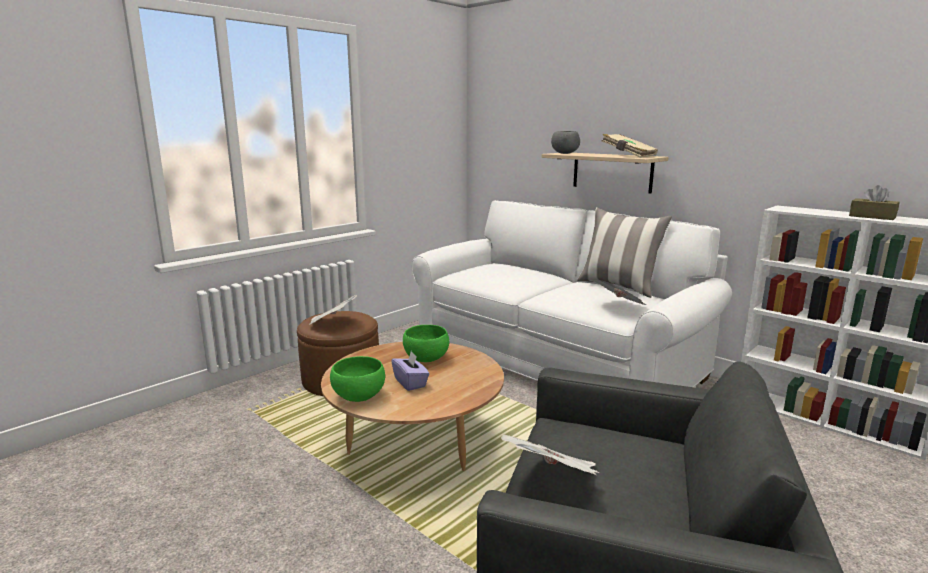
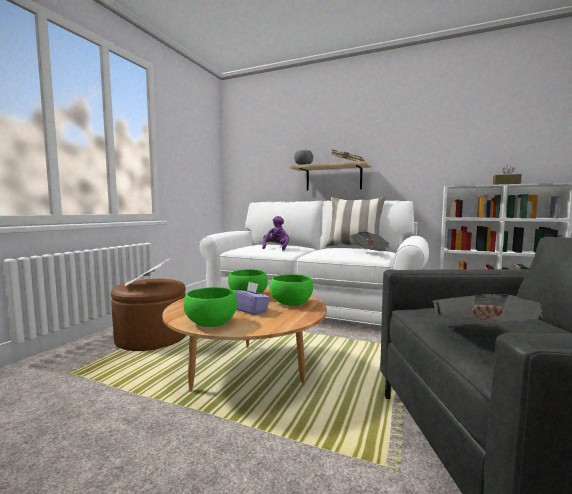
camera: 20 degrees left, 10 degrees down
none -> purple plush toy [262,216,289,251]
none -> green bowl [270,274,313,306]

